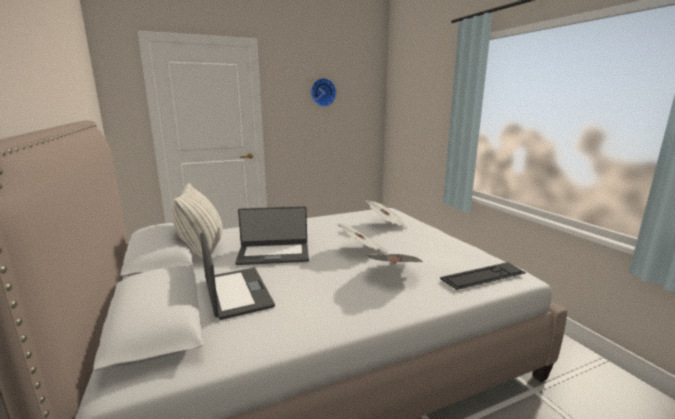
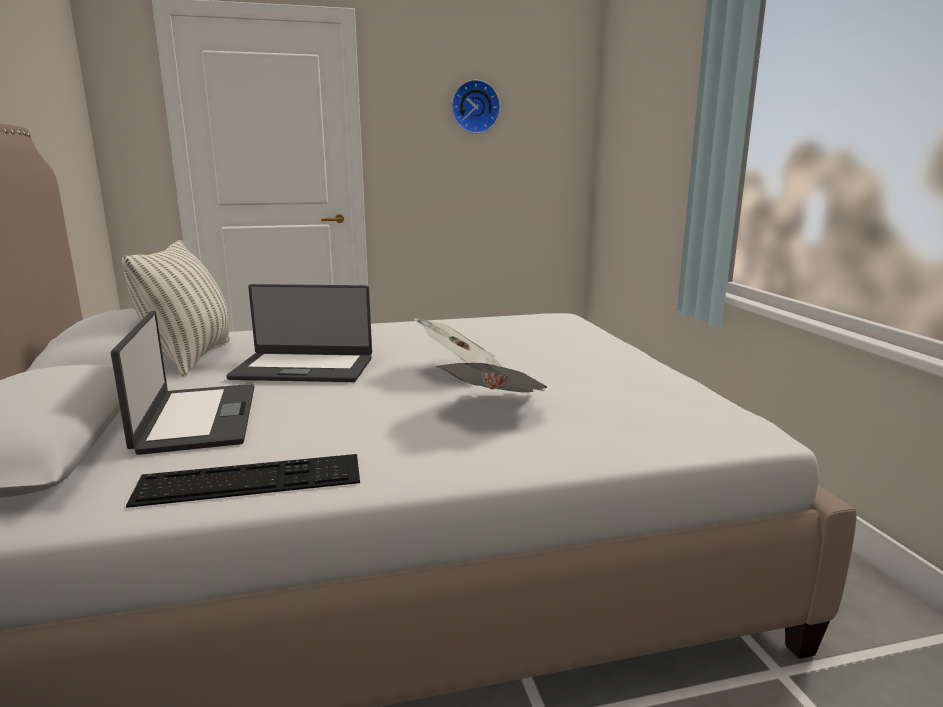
camera: 10 degrees right, 0 degrees up
newspaper [365,200,408,228] -> none
keyboard [440,262,526,290] -> keyboard moved to [126,454,360,508]

